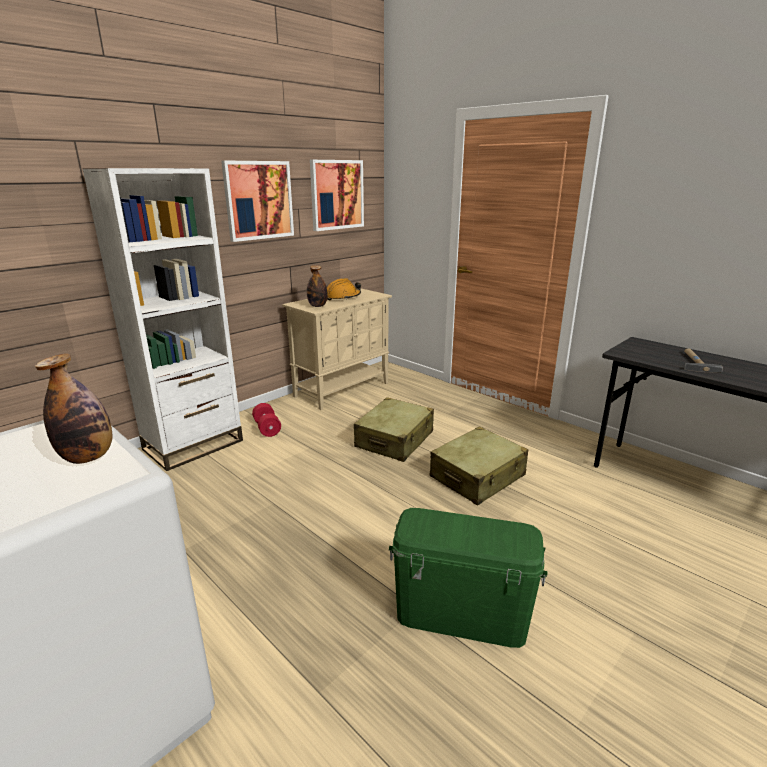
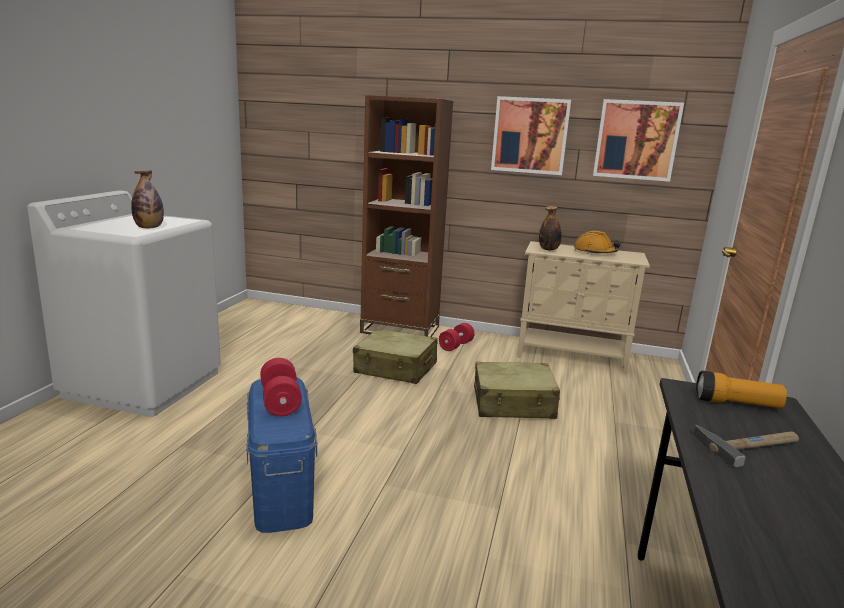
camera: 60 degrees right, 5 degrees down
white bookcase [82,168,243,471] -> brown bookcase [360,95,453,337]
green storage box [389,508,547,648] -> blue storage box [246,378,317,533]
beige suitcase [430,427,528,505] -> beige suitcase moved to [353,329,438,384]
none -> red dumbbell [260,358,302,416]
none -> flashlight [696,371,787,408]

